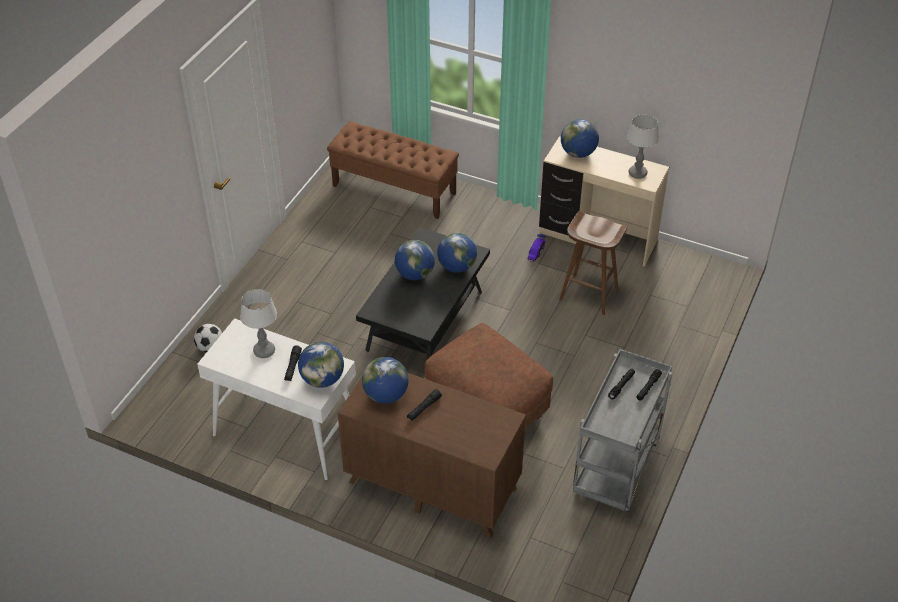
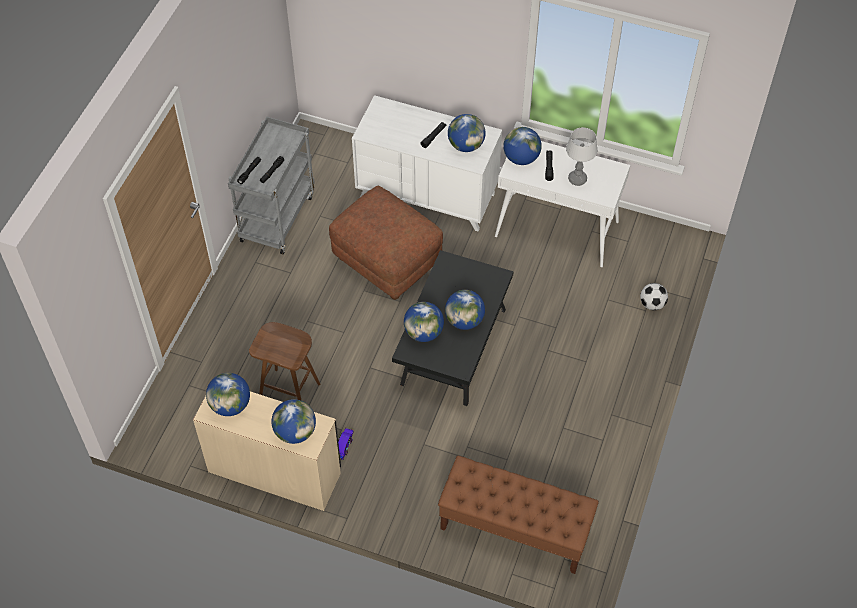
camera: 175 degrees right, 10 degrees up
brown dresser [338,373,526,538] -> white dresser [352,95,502,231]
table lamp [627,114,659,179] -> globe [206,373,250,416]

